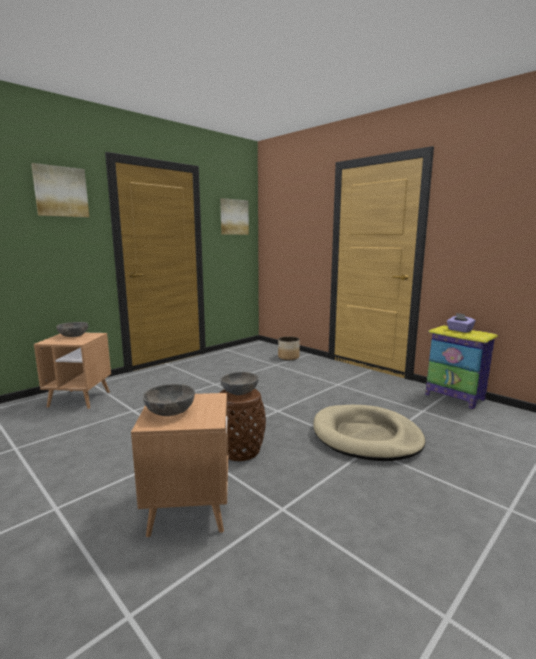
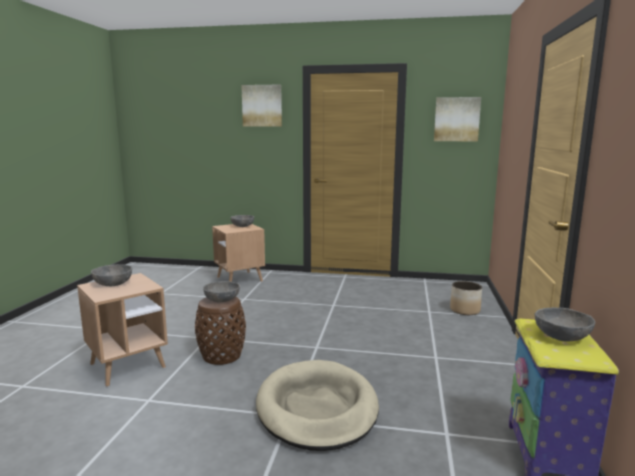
camera: 55 degrees right, 0 degrees up
purple tissue box [447,313,476,333] -> grey bowl [535,307,595,341]

